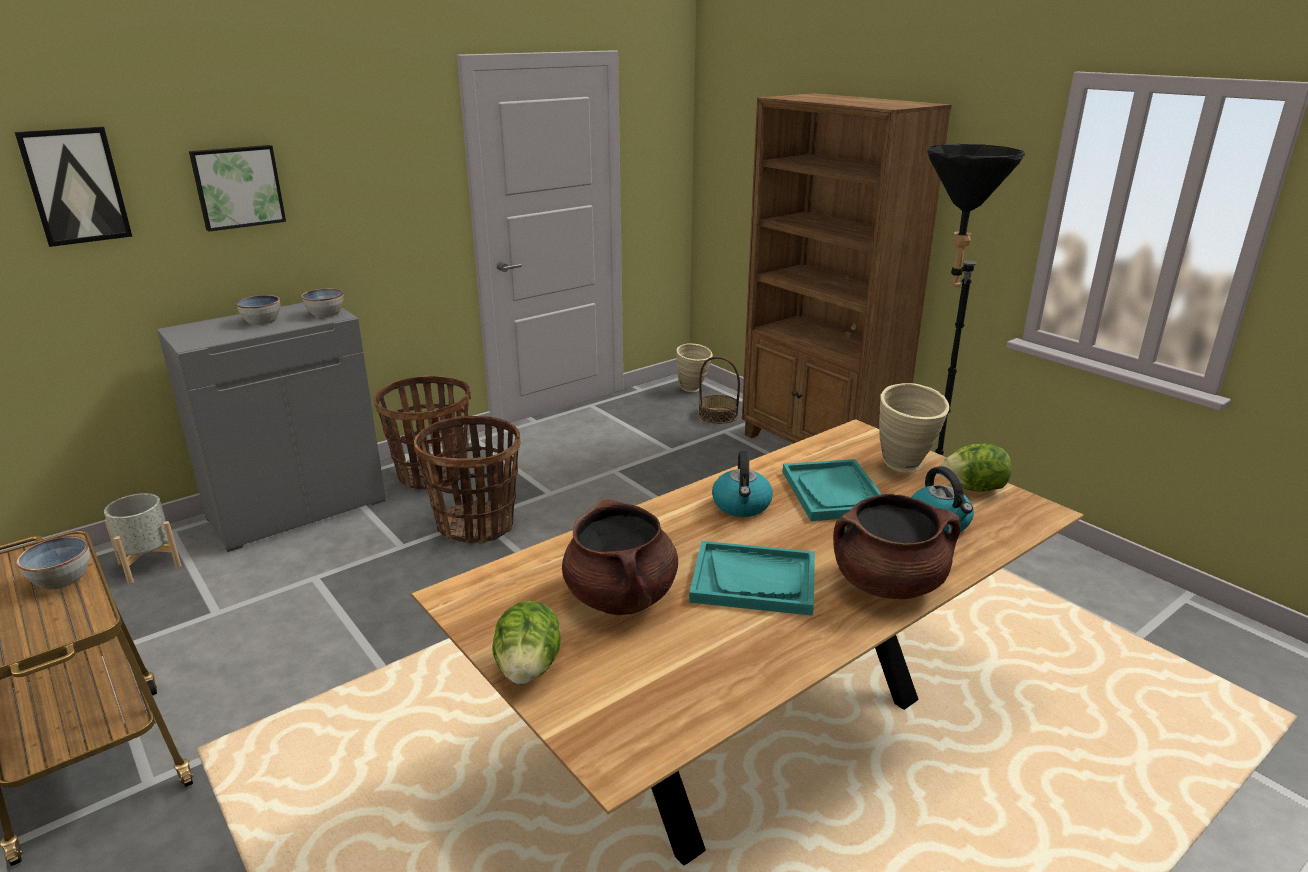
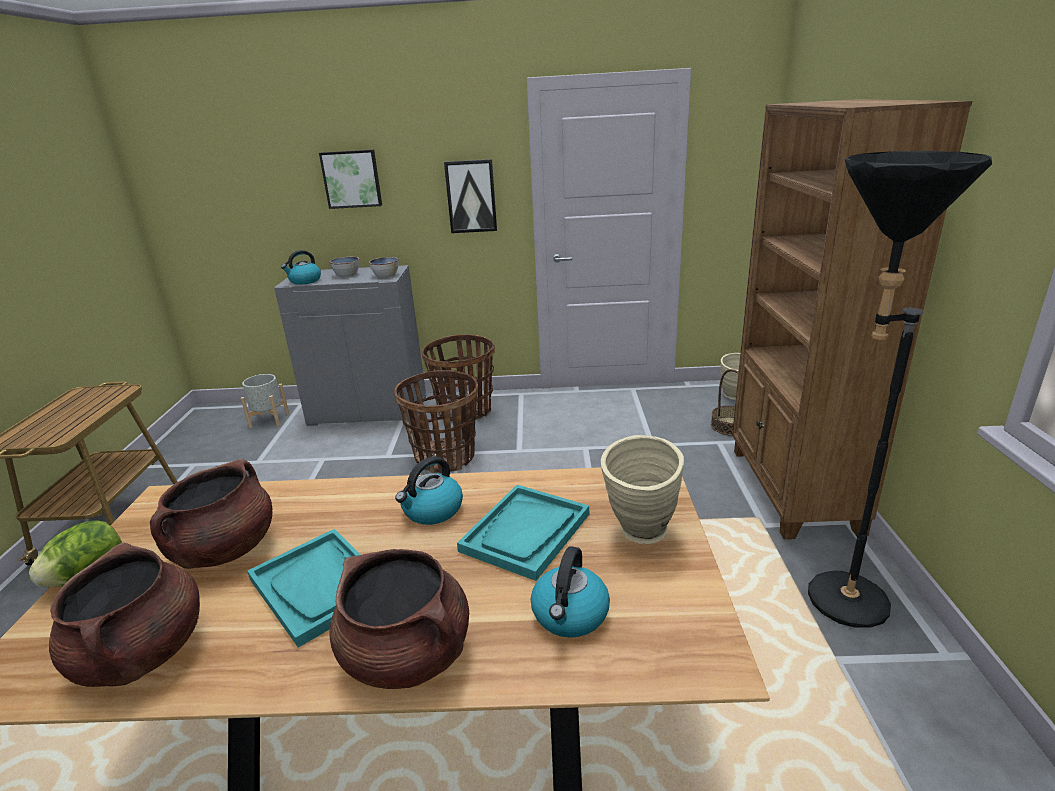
camera: 40 degrees right, 0 degrees up
picture [14,127,132,247] -> picture moved to [444,159,497,233]
bowl [16,536,90,589] -> none
lettuce [941,444,1011,492] -> none
none -> brown cooking pot [49,543,200,687]
none -> kettle [281,250,321,285]

